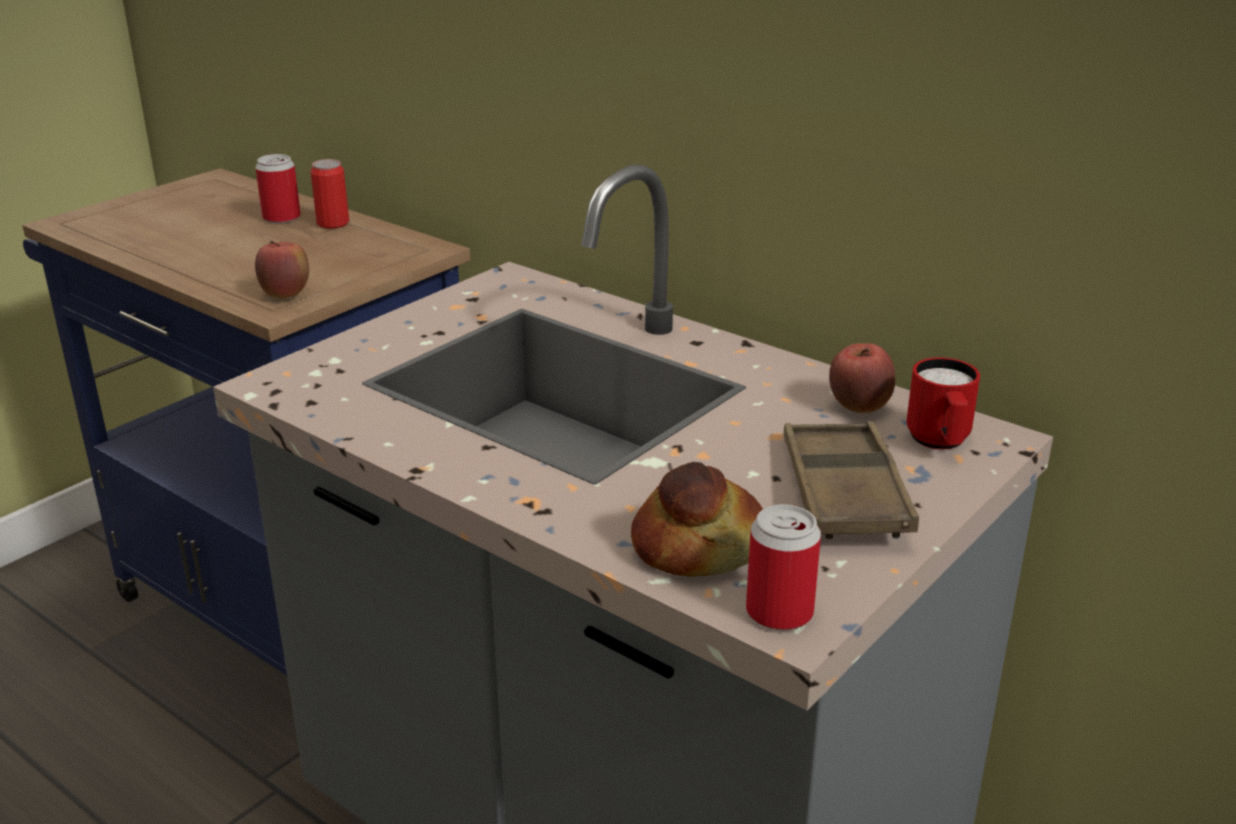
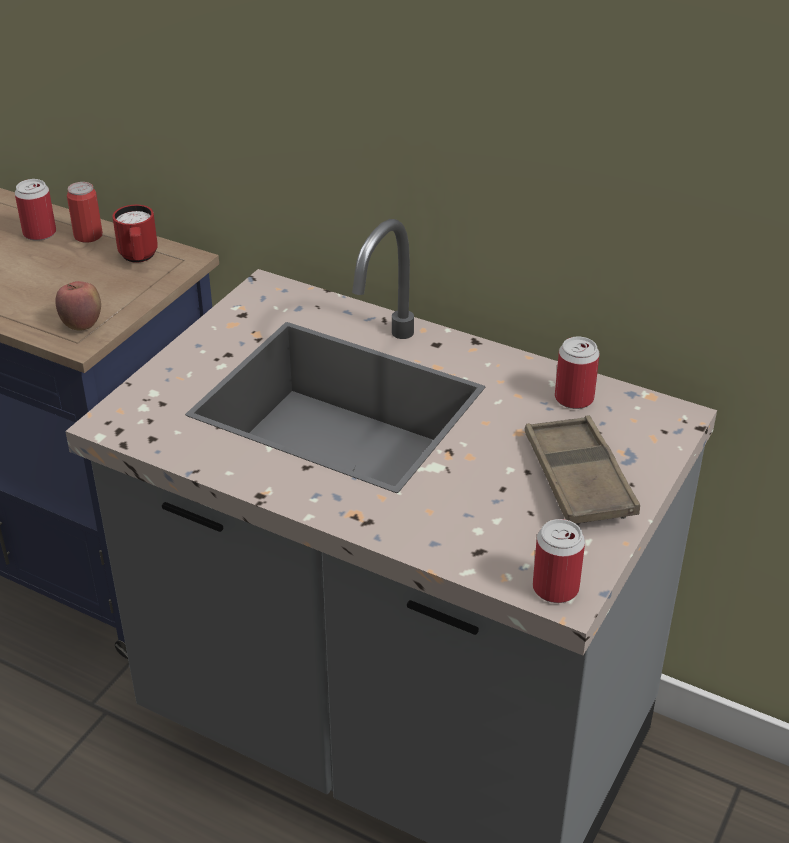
camera: 10 degrees left, 10 degrees up
bread [631,462,763,577] -> none
apple [829,343,895,413] -> can [555,337,600,409]
red mug [906,357,980,449] -> red mug moved to [112,205,158,263]

